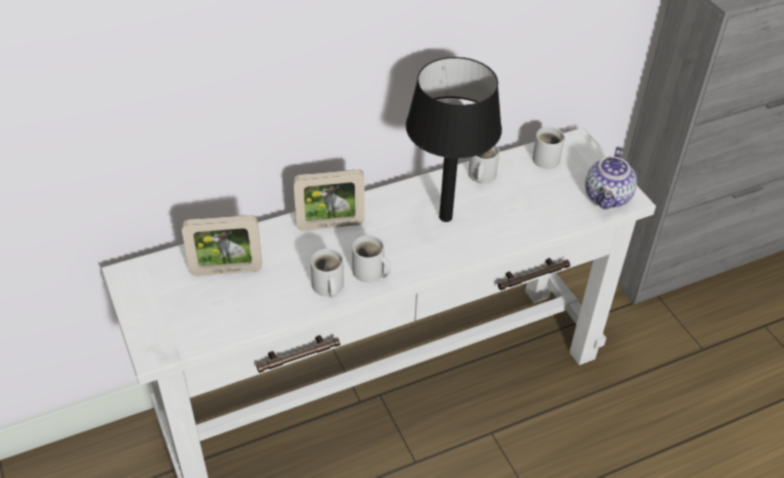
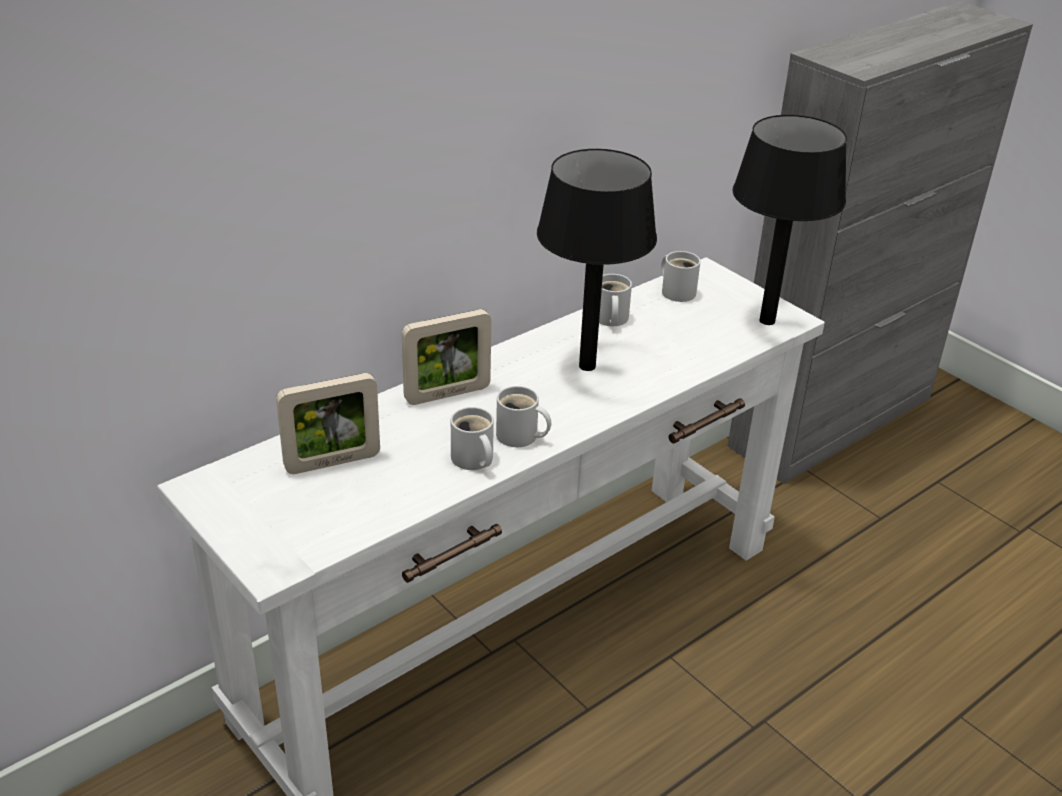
camera: 15 degrees left, 10 degrees down
teapot [585,146,637,209] -> black table lamp [732,115,847,325]

